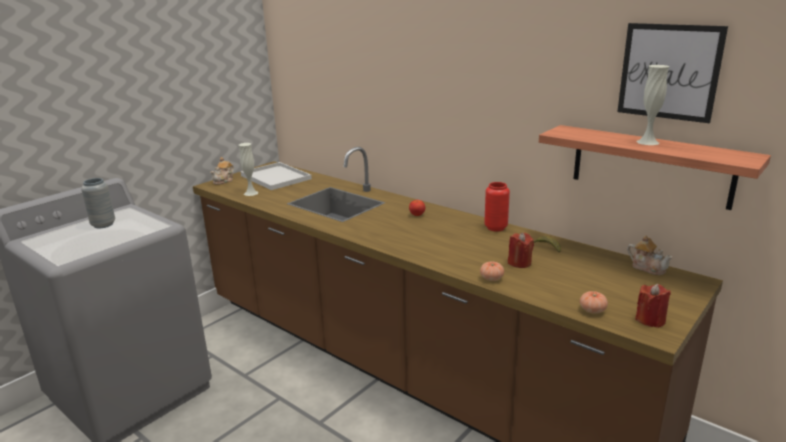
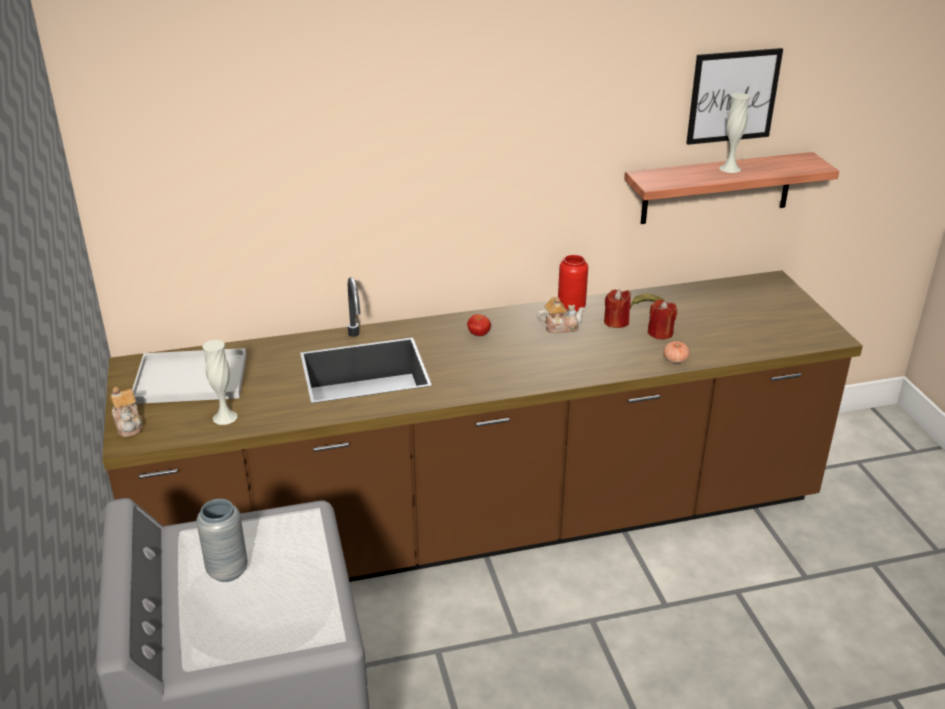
camera: 55 degrees left, 10 degrees up
tomato [580,291,608,314] -> none
teapot [627,235,673,275] -> teapot moved to [537,297,586,333]
red candle [635,284,671,328] -> red candle moved to [604,289,631,328]

